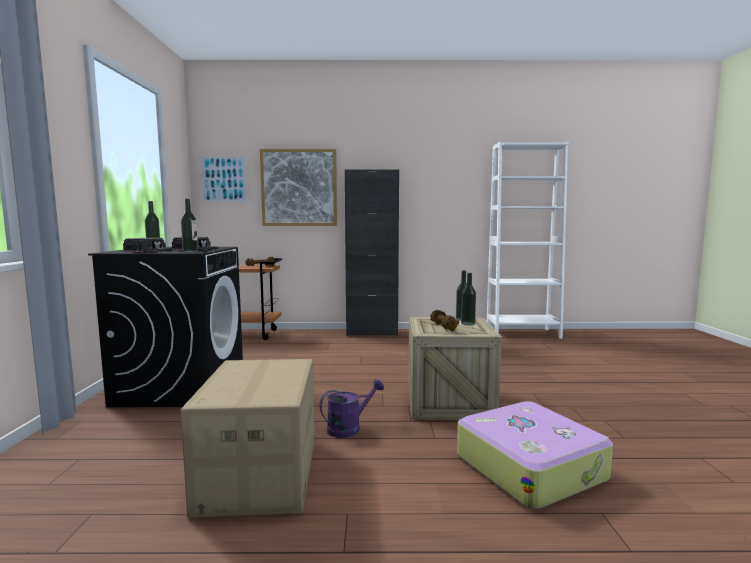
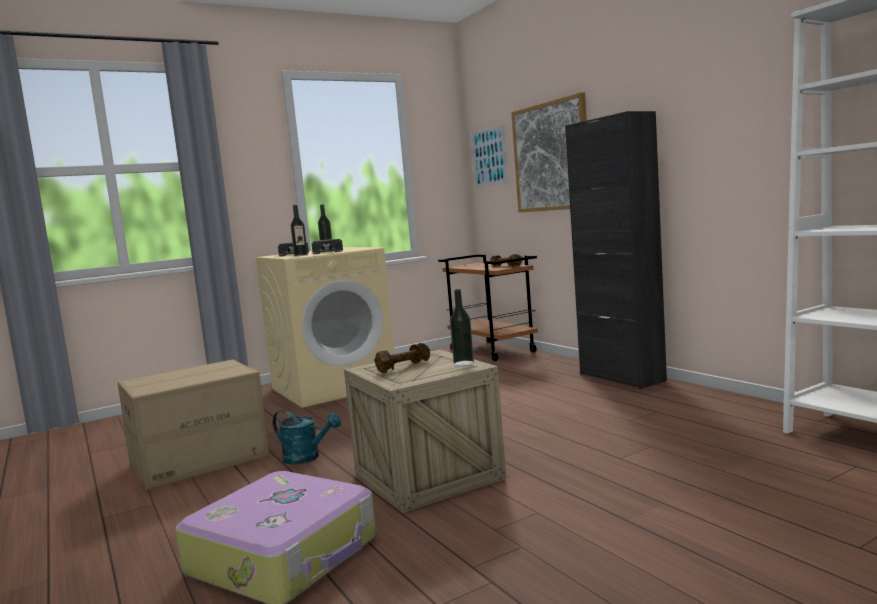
camera: 60 degrees right, 0 degrees up
black washing machine [88,247,243,407] -> beige washing machine [255,247,395,408]
purple watering can [320,379,384,438] -> turquoise watering can [273,410,341,465]
bottle [461,273,476,325] -> none

